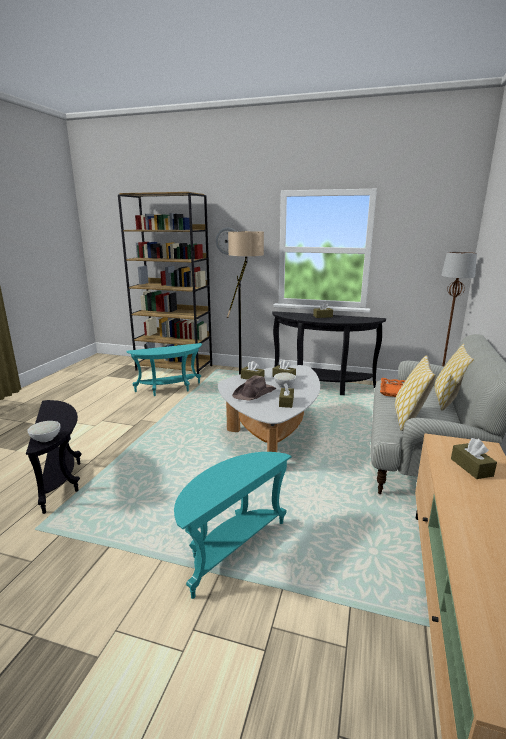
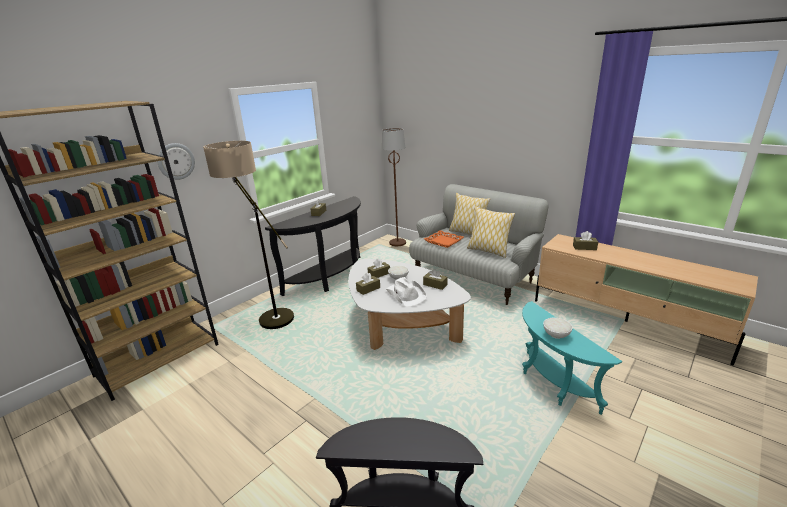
camera: 65 degrees left, 5 degrees up
white bowl [27,421,60,442] -> white bowl moved to [543,318,573,339]
turquoise side table [126,343,202,396] -> none
brown hat [232,375,277,401] -> white hat [386,277,427,307]

